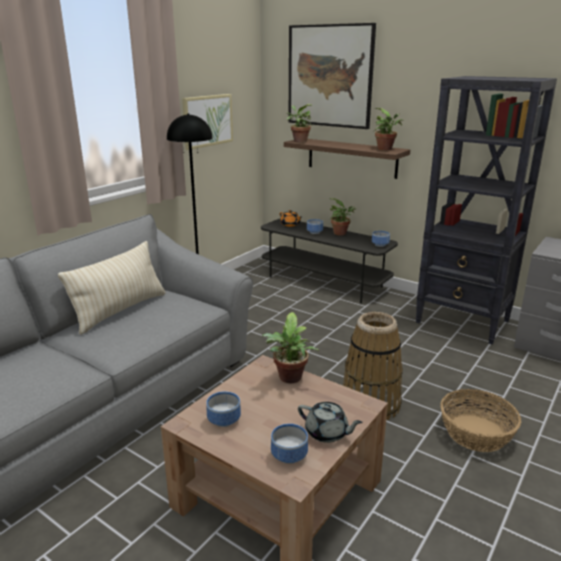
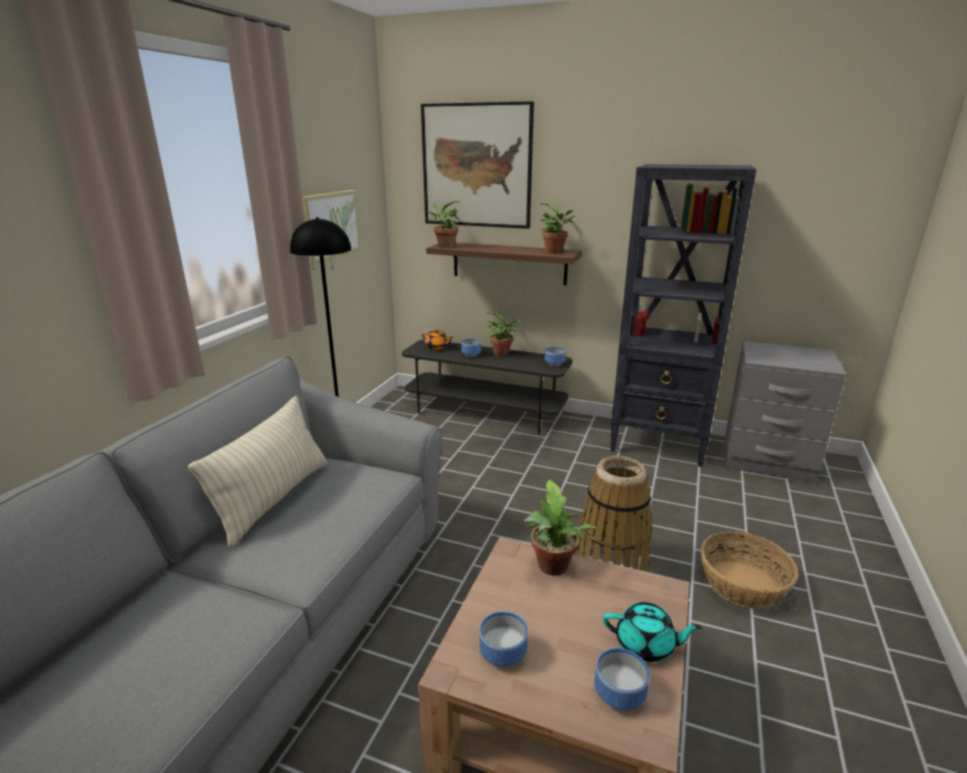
camera: 15 degrees left, 0 degrees up
grey teapot [298,402,363,443] -> turquoise teapot [603,602,702,662]

